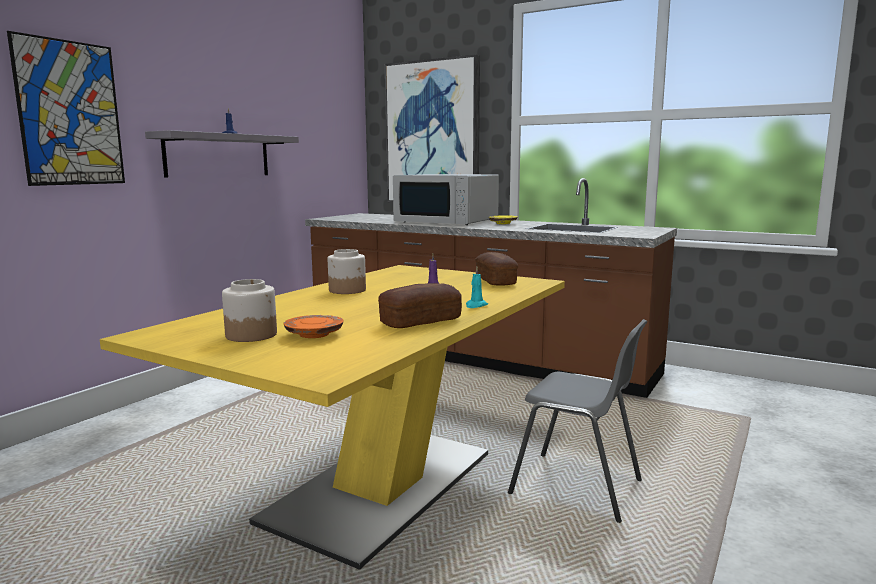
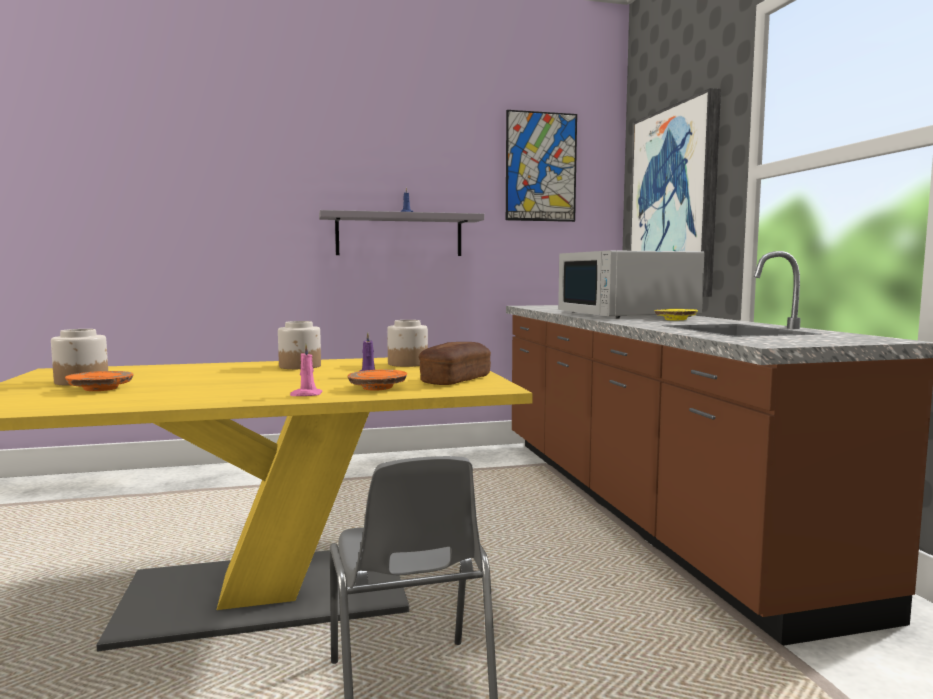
camera: 45 degrees right, 5 degrees down
picture [7,31,125,186] -> picture moved to [506,110,577,222]
bread [378,283,462,328] -> none
turquoise candle [466,267,488,308] -> pink candle [290,344,323,396]
none -> orange plate [348,370,407,391]
none -> jar [387,320,428,367]

